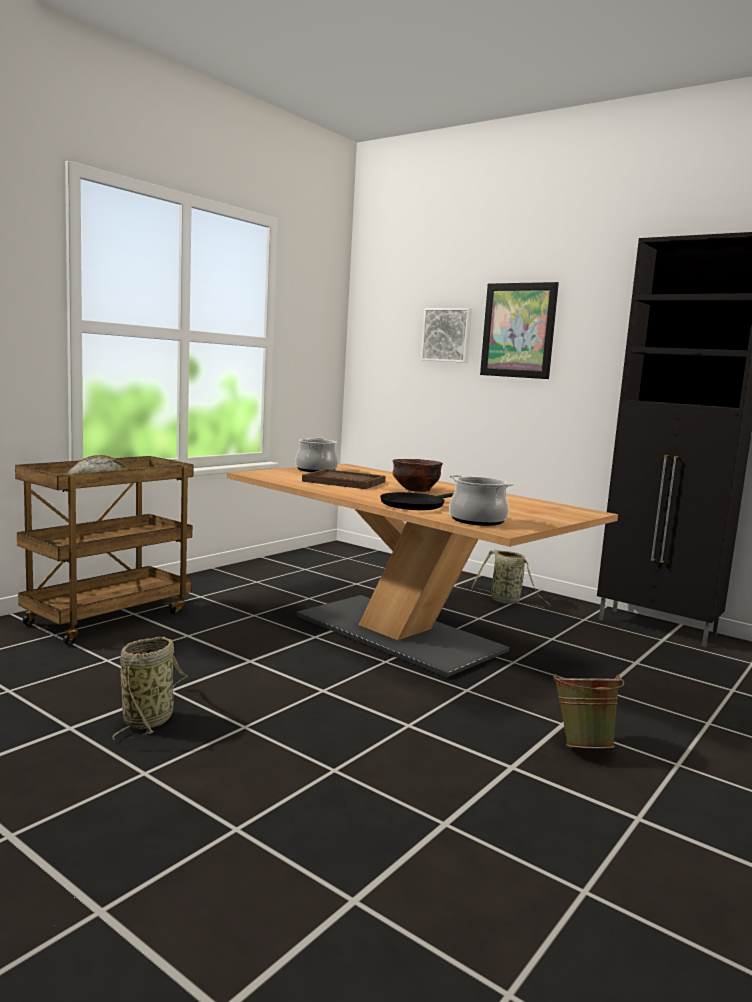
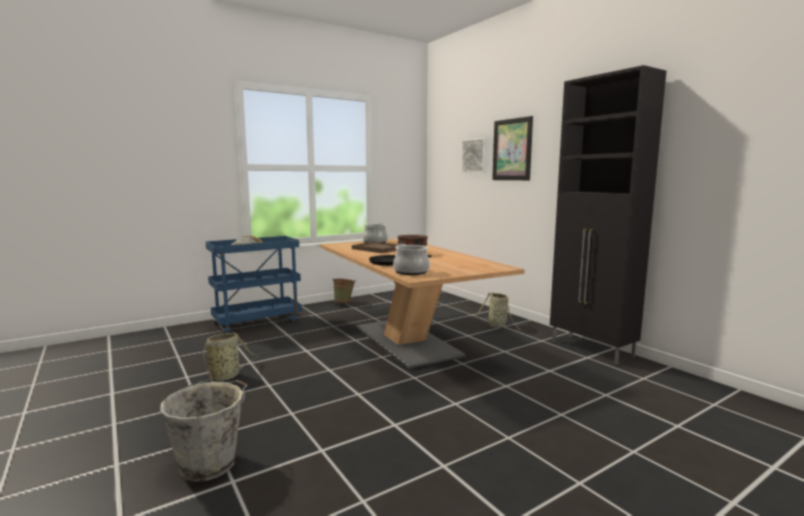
camera: 20 degrees right, 0 degrees up
brown cart [15,456,194,646] -> blue cart [206,236,302,334]
green bucket [553,674,624,749] -> green bucket moved to [332,279,356,303]
none -> grey bucket [160,380,247,482]

